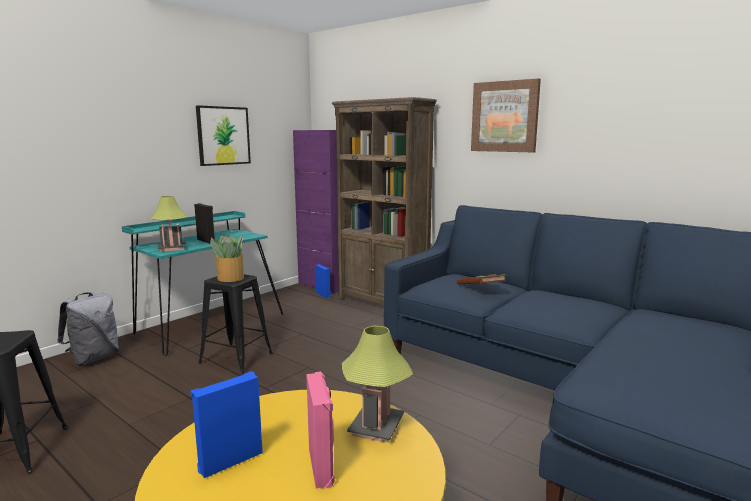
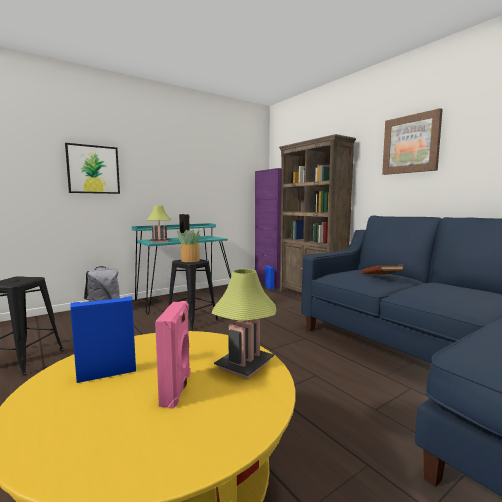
camera: 15 degrees right, 5 degrees down
picture [196,105,251,166] -> picture moved to [65,143,120,194]

